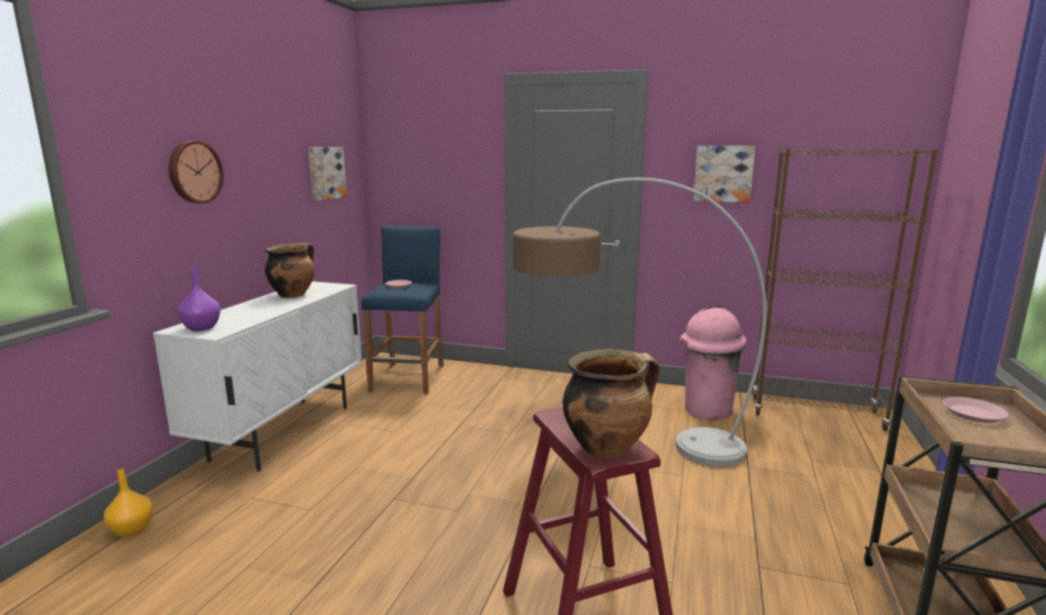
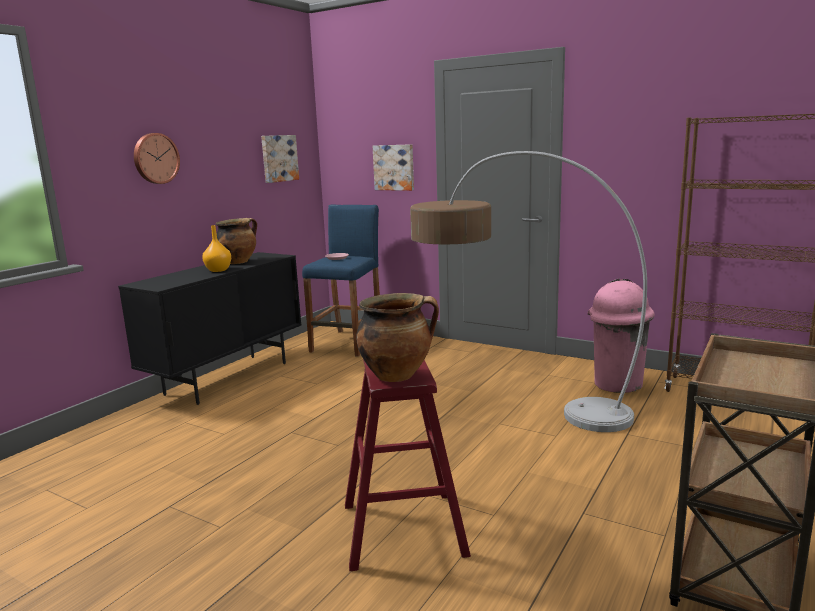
camera: 15 degrees right, 0 degrees up
orange vase [104,469,153,537] -> orange vase moved to [202,225,231,272]
white cabinet [153,281,362,472] -> black cabinet [118,252,301,405]
purple vase [178,268,220,331] -> none
picture [693,146,756,203] -> picture moved to [373,144,414,191]
pink plate [943,397,1009,423] -> none

